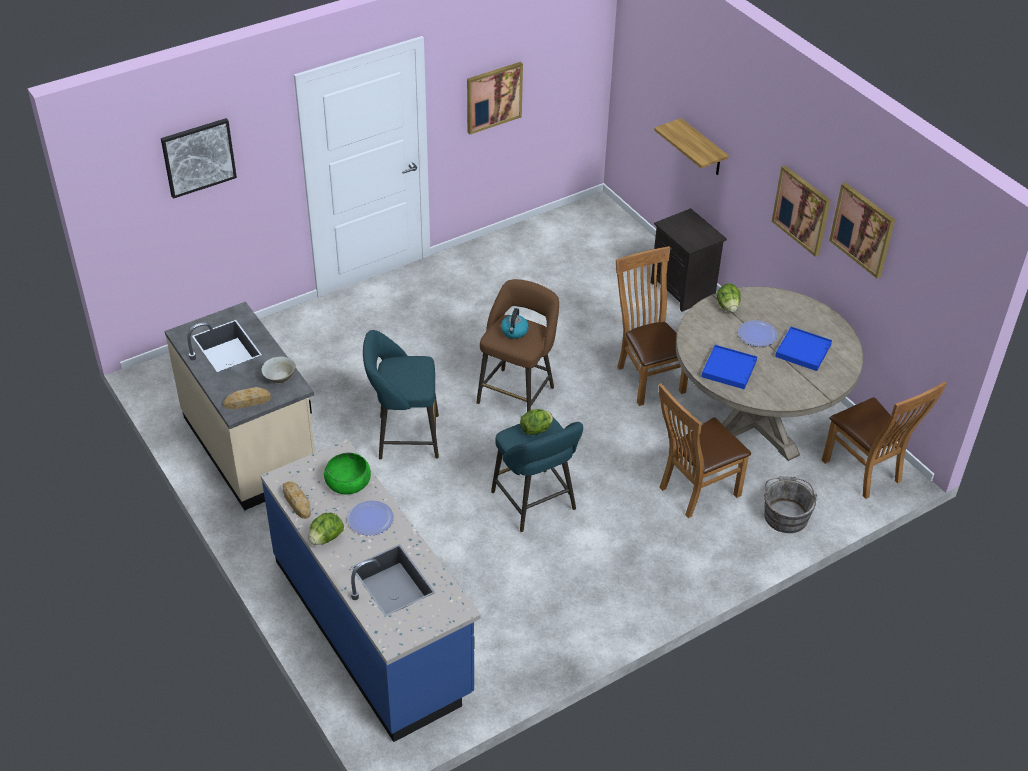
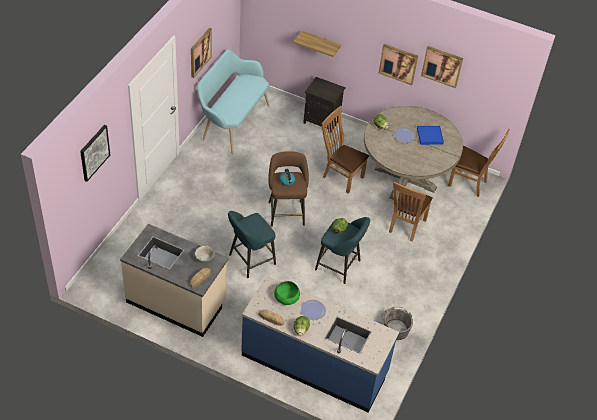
camera: 35 degrees left, 5 degrees up
blue tray [701,345,757,389] -> none
grey bucket [764,476,817,533] -> grey bucket moved to [382,307,413,340]
none -> turquoise bench [197,49,269,154]

